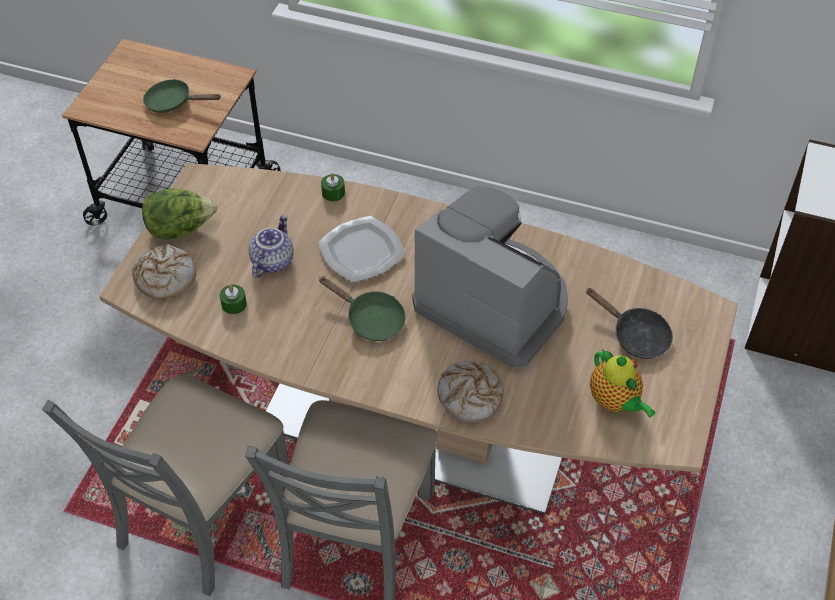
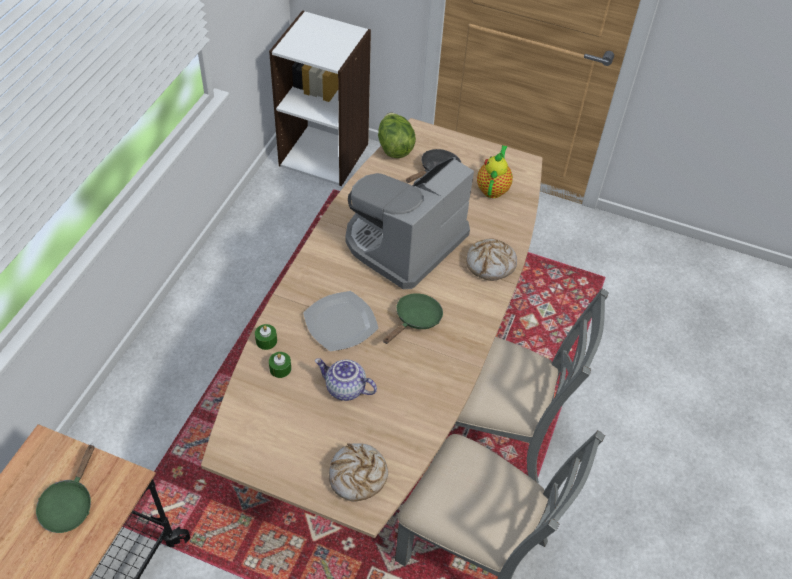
camera: 90 degrees left, 0 degrees up
lettuce [142,188,217,240] -> lettuce moved to [378,112,416,158]
green candle [220,285,247,314] -> green candle moved to [269,352,291,378]
teapot [590,349,655,417] -> teapot turned 45 degrees counterclockwise [477,145,513,198]

